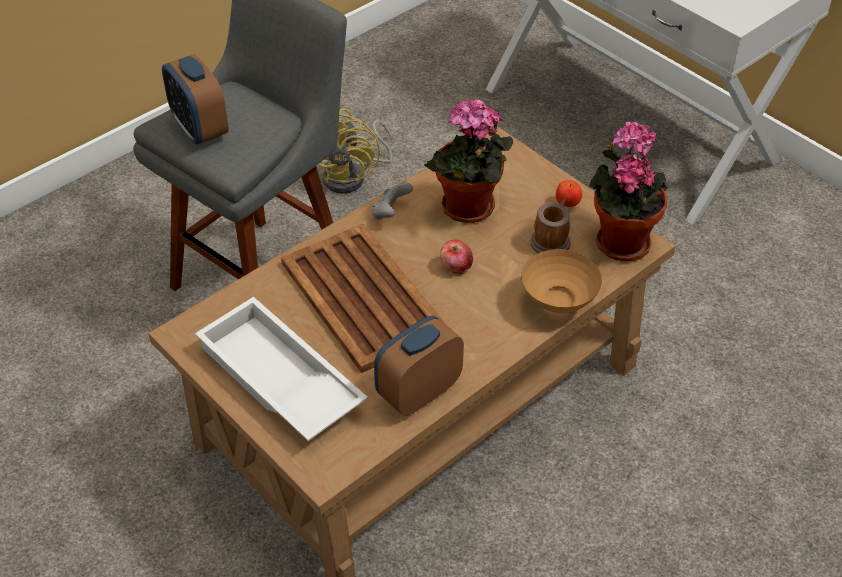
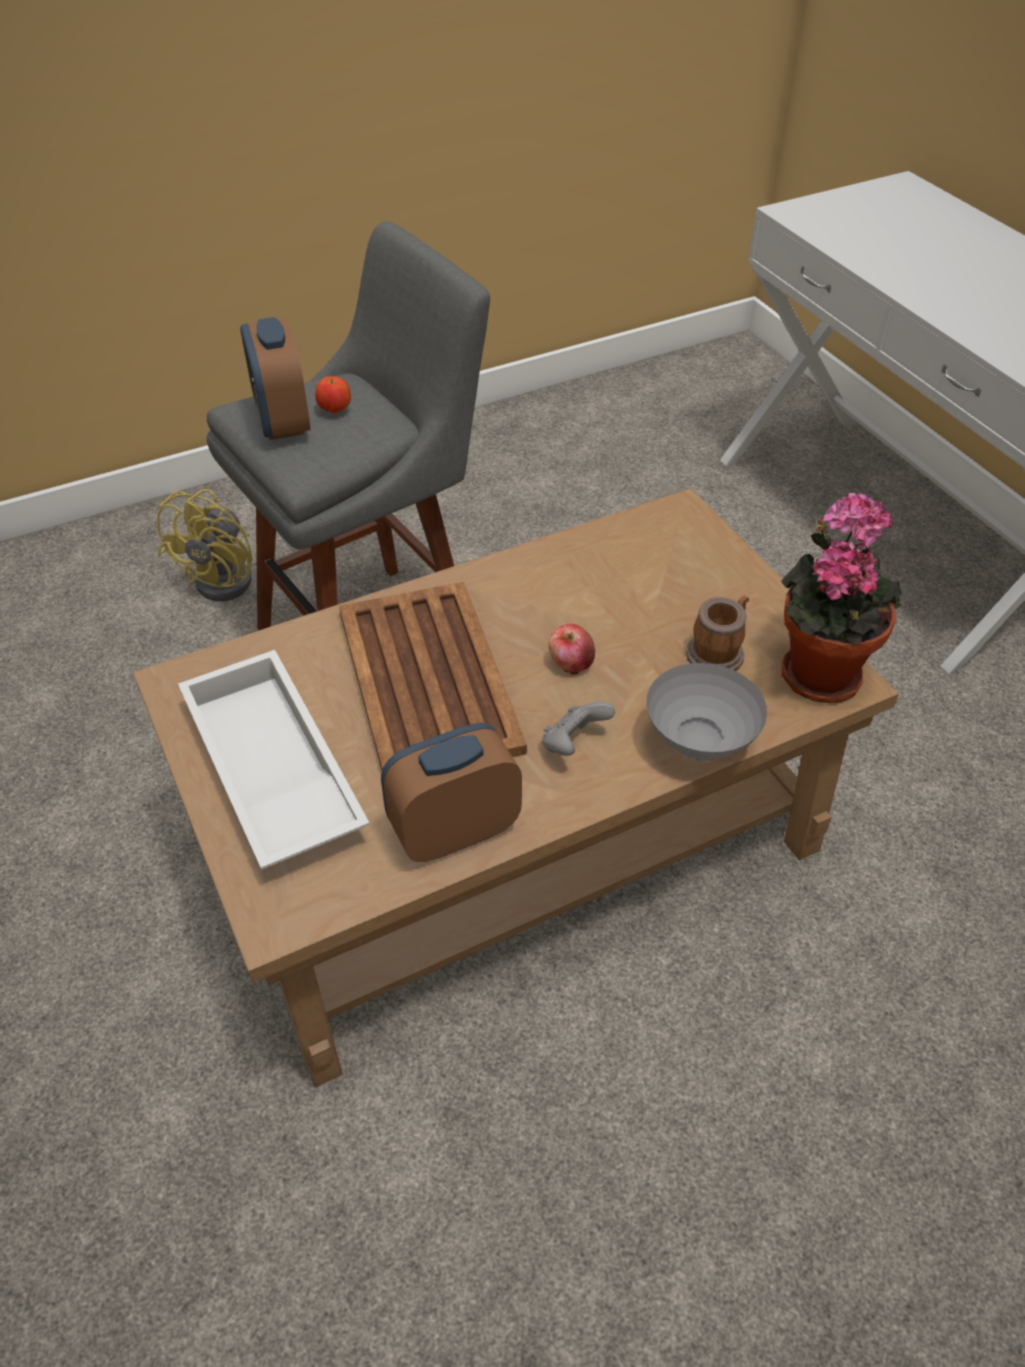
camera: 15 degrees right, 0 degrees up
yellow fan [318,108,393,194] -> yellow fan moved to [157,489,300,601]
grey game controller [371,183,413,220] -> grey game controller moved to [542,701,615,756]
potted plant [424,99,513,223] -> none
brown bowl [521,249,602,315] -> grey bowl [646,663,767,761]
apple [556,180,582,207] -> apple moved to [315,376,351,414]

